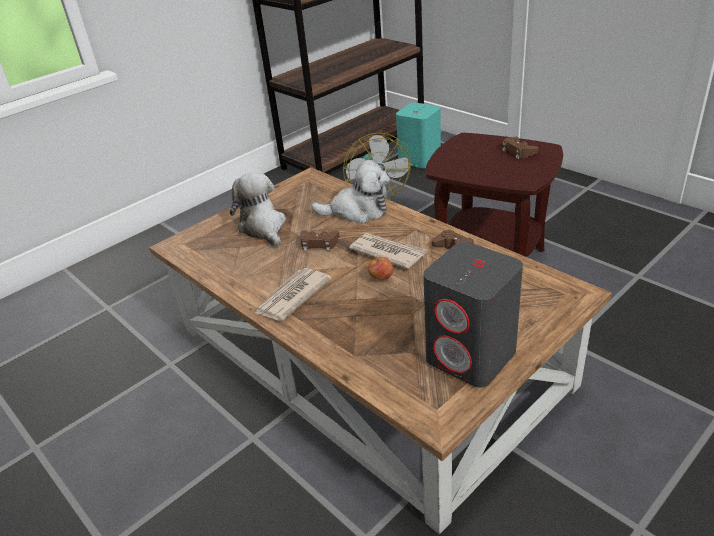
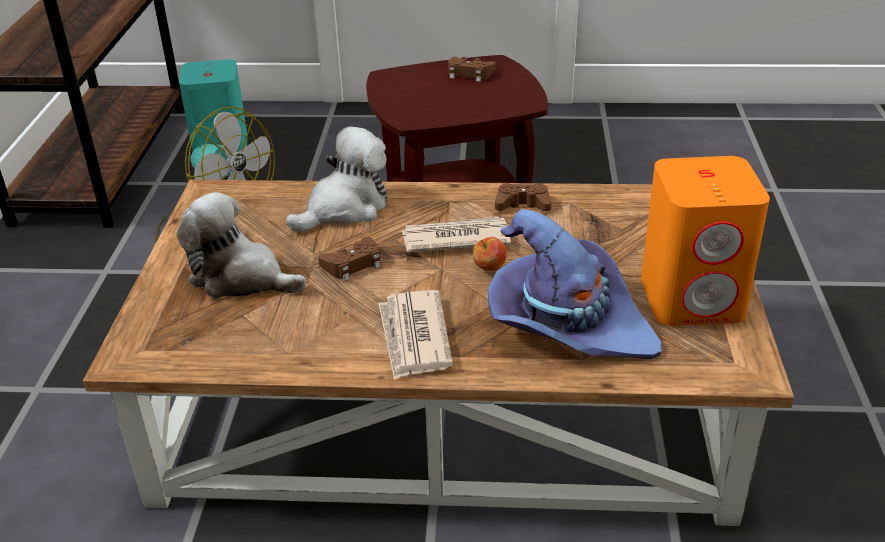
camera: 45 degrees left, 0 degrees up
grey speaker [423,242,523,387] -> orange speaker [641,156,770,326]
none -> purple hat [488,209,662,359]

